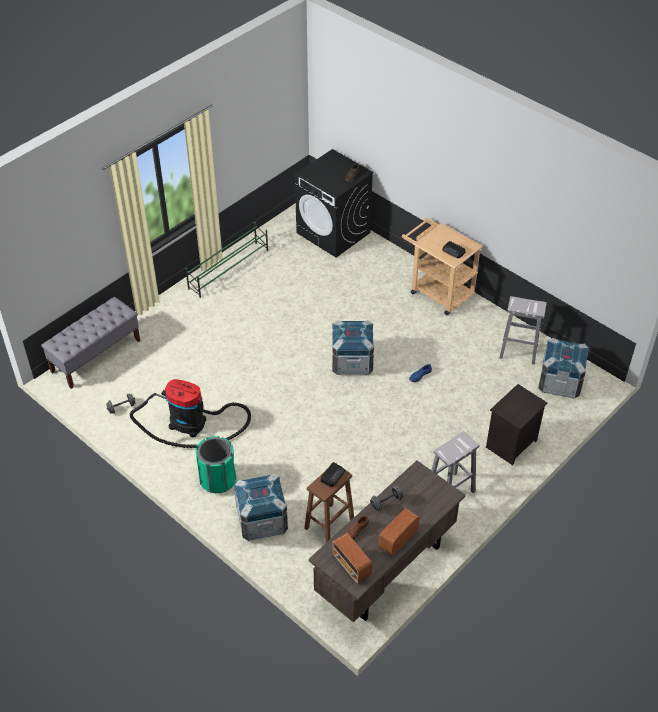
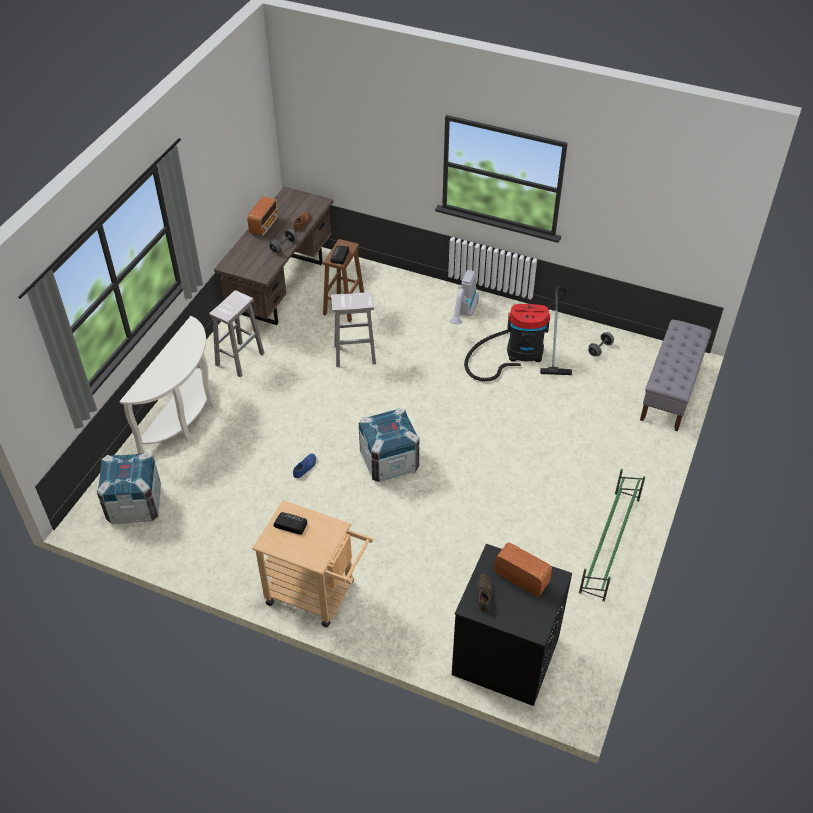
camera: 160 degrees right, 0 degrees up
green trash can [195,436,236,493] -> vacuum cleaner [449,270,479,324]
crate [234,474,288,541] -> none
radio [333,533,372,583] -> radio moved to [494,543,552,597]
black nightstand [486,384,548,465] -> white console table [119,316,215,454]
white stool [499,296,547,365] -> white stool moved to [331,292,376,367]

